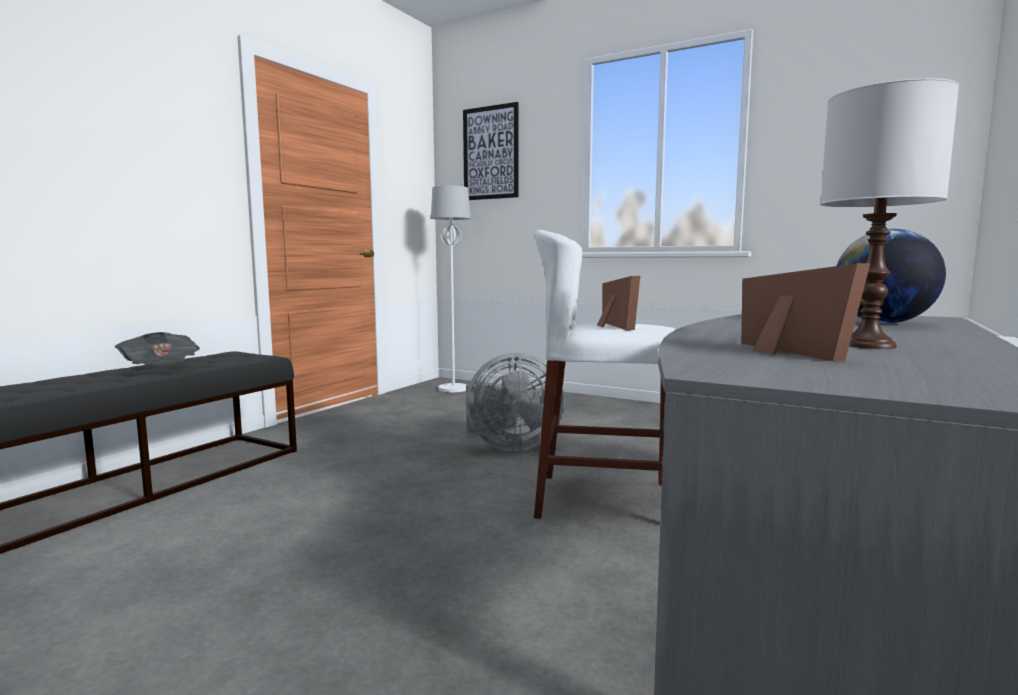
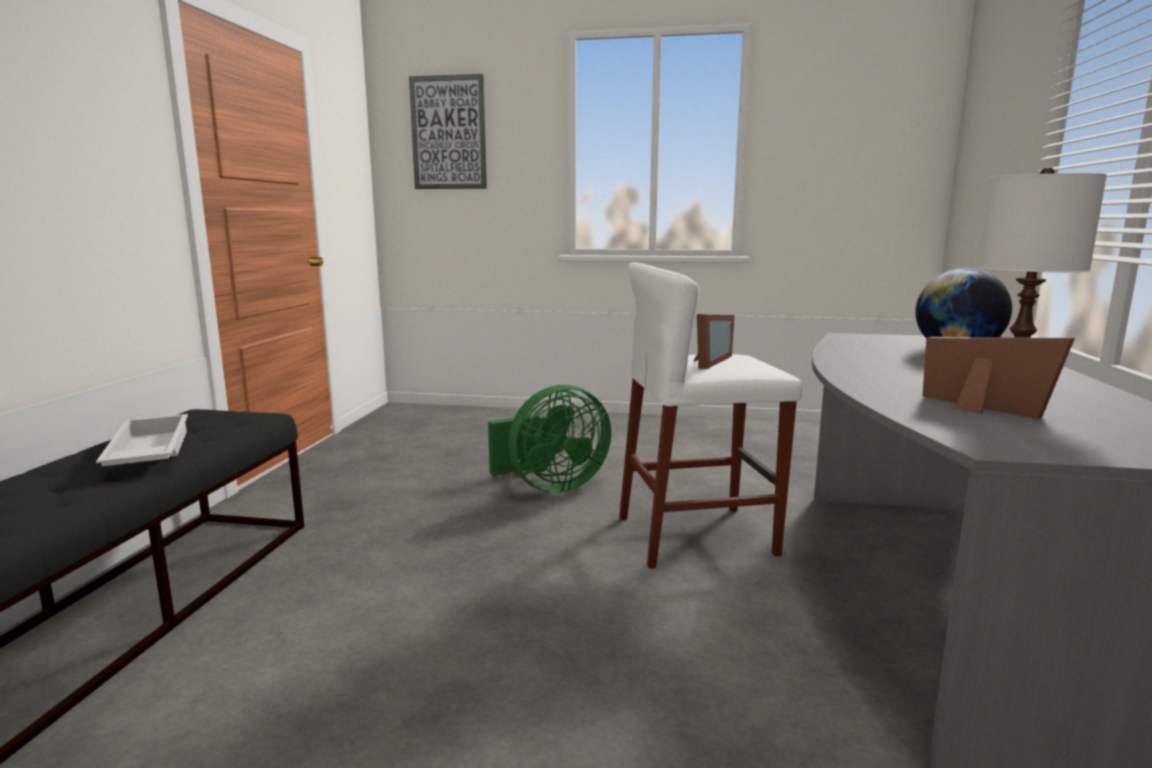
camera: 20 degrees left, 5 degrees up
newspaper [115,332,200,365] -> white tray [96,414,188,466]
white floor lamp [431,186,471,393] -> none
grey fan [466,353,565,451] -> green fan [488,385,611,493]
picture frame [597,276,640,330] -> picture frame turned 60 degrees clockwise [694,314,735,369]

